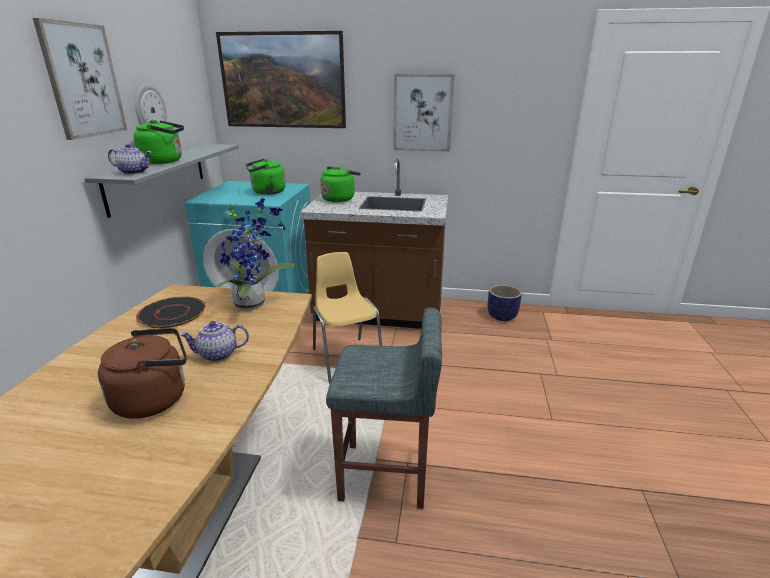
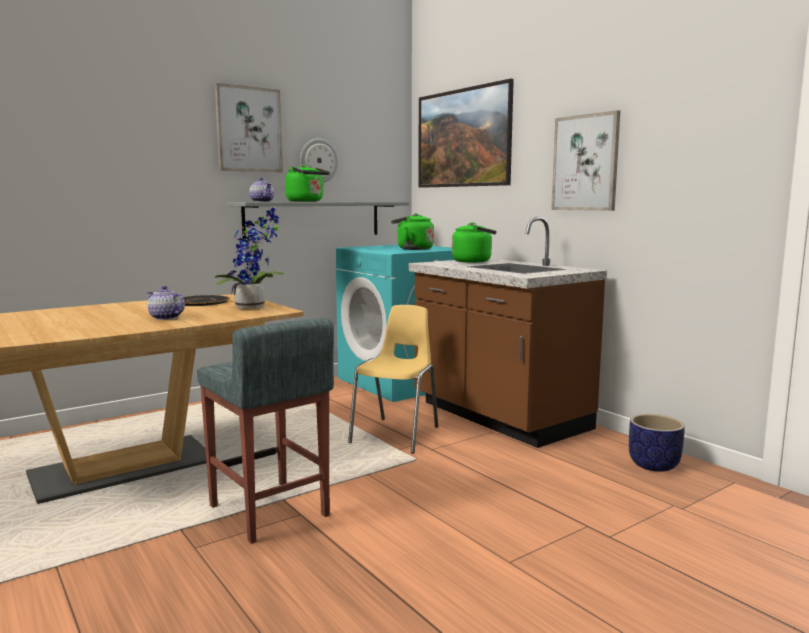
camera: 45 degrees right, 15 degrees down
brown kettle [98,328,187,419] -> none

